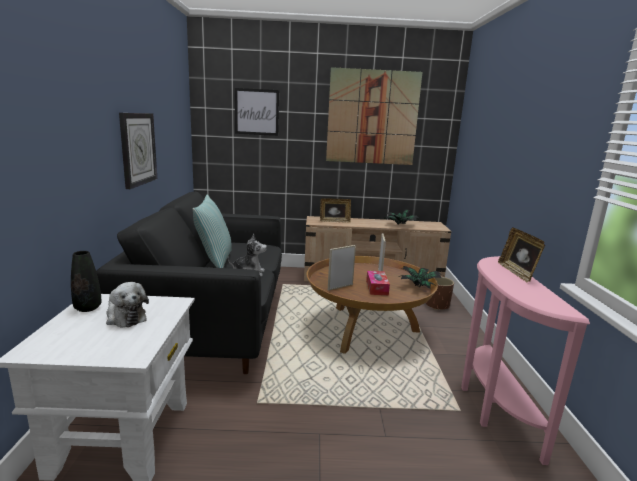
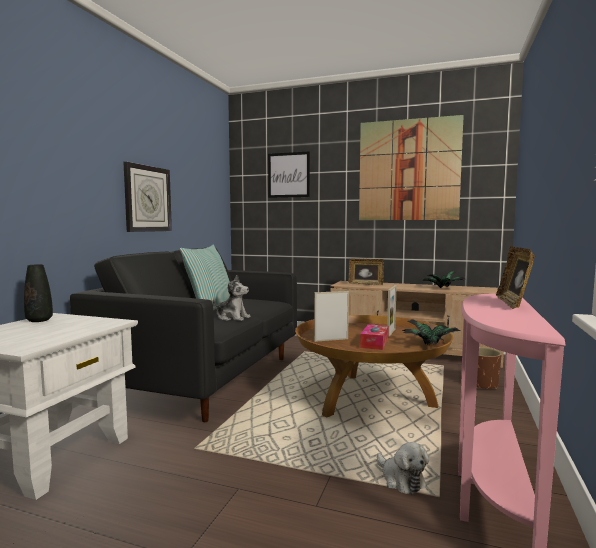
camera: 20 degrees right, 10 degrees down
plush toy [106,282,149,328] -> plush toy moved to [377,442,429,495]

